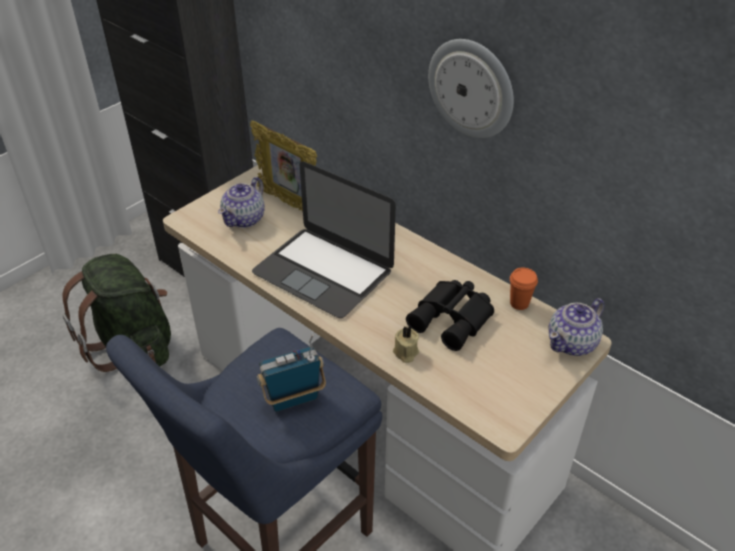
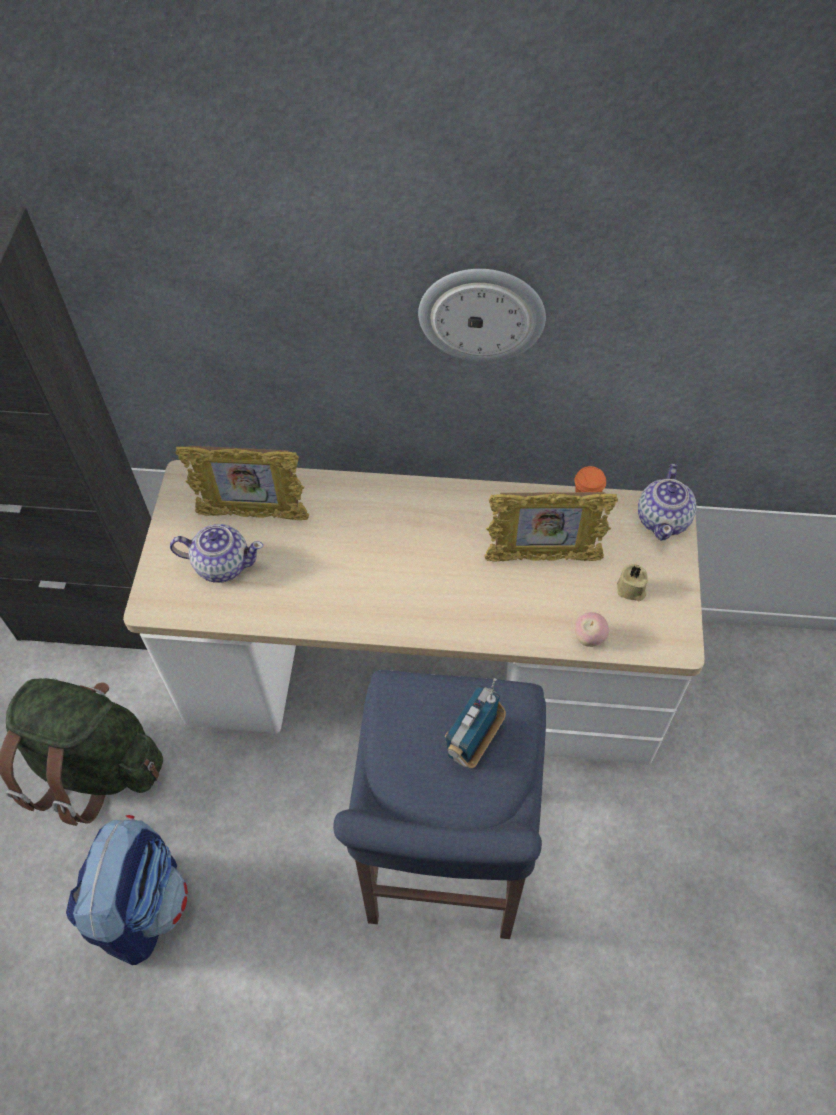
camera: 35 degrees left, 15 degrees up
teapot [218,177,265,228] -> teapot turned 75 degrees counterclockwise [170,524,263,583]
laptop [252,161,396,318] -> none
beige candle [393,326,419,363] -> beige candle moved to [617,564,648,601]
black binoculars [406,280,494,351] -> picture frame [485,492,618,562]
none -> backpack [66,815,188,965]
none -> apple [575,612,609,647]

